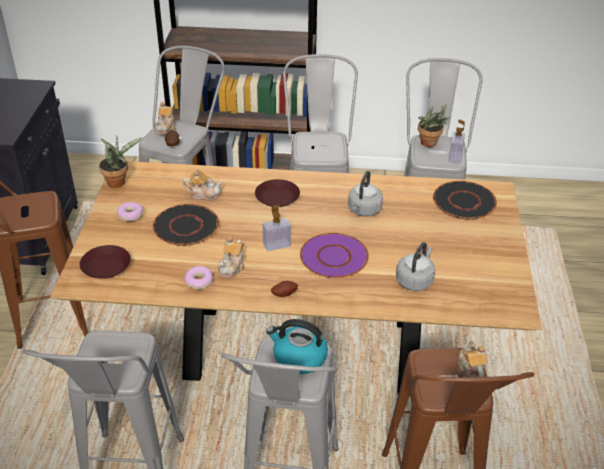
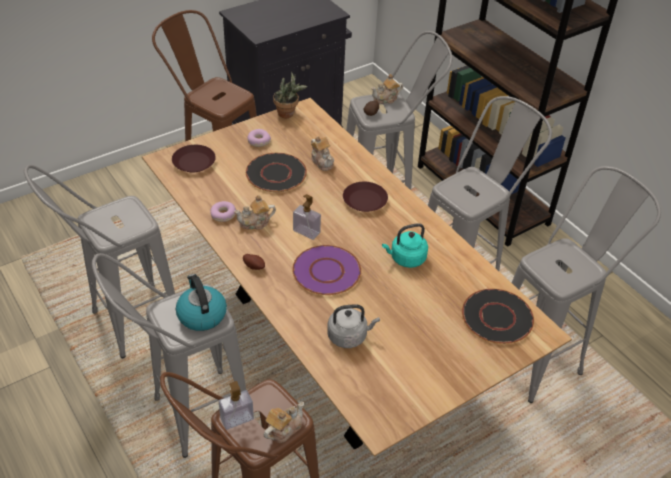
camera: 50 degrees right, 5 degrees up
grey kettle [348,171,383,216] -> turquoise kettle [382,223,428,268]
potted plant [418,104,450,147] -> none
soap dispenser [449,119,465,163] -> soap dispenser moved to [219,381,254,430]

